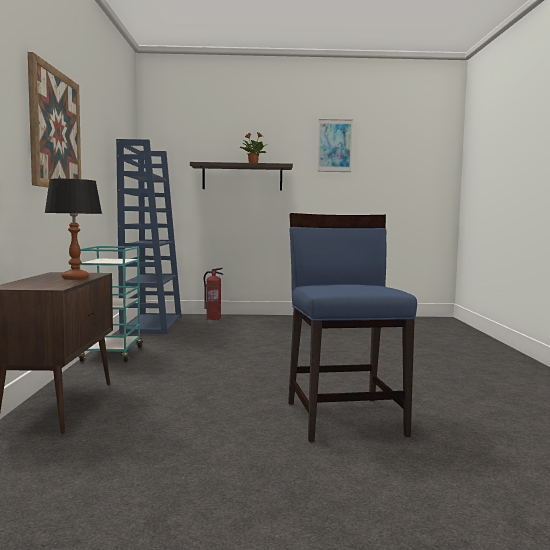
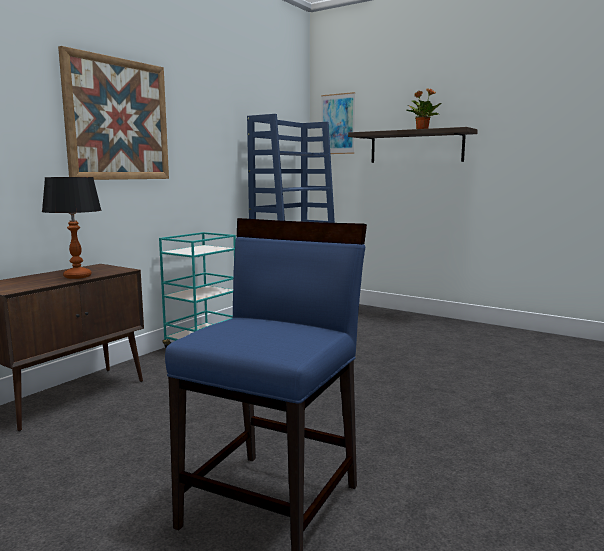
camera: 35 degrees right, 5 degrees up
fire extinguisher [203,268,223,320] -> none
picture [317,119,353,172] -> picture moved to [321,92,355,154]

